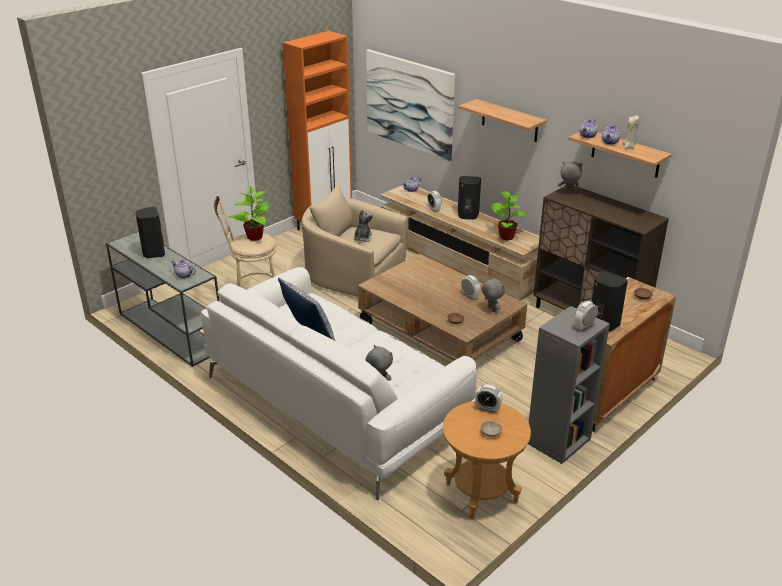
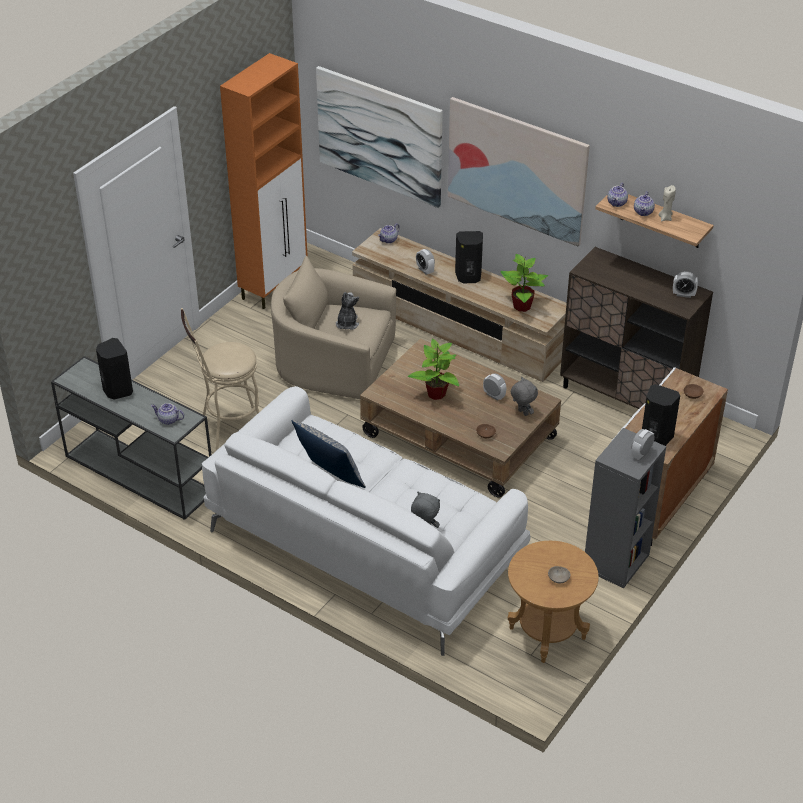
camera: 10 degrees left, 10 degrees up
potted plant [228,186,270,241] -> potted plant moved to [408,338,459,400]
shelf [458,99,547,142] -> picture [448,97,590,246]
alarm clock [475,384,503,413] -> alarm clock moved to [673,271,698,298]
grey plush toy [558,161,582,194] -> none

